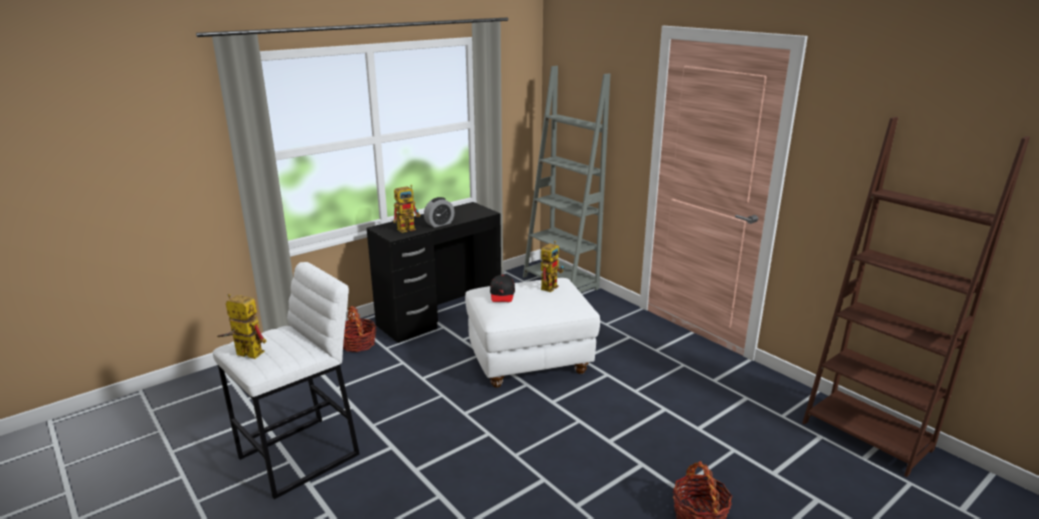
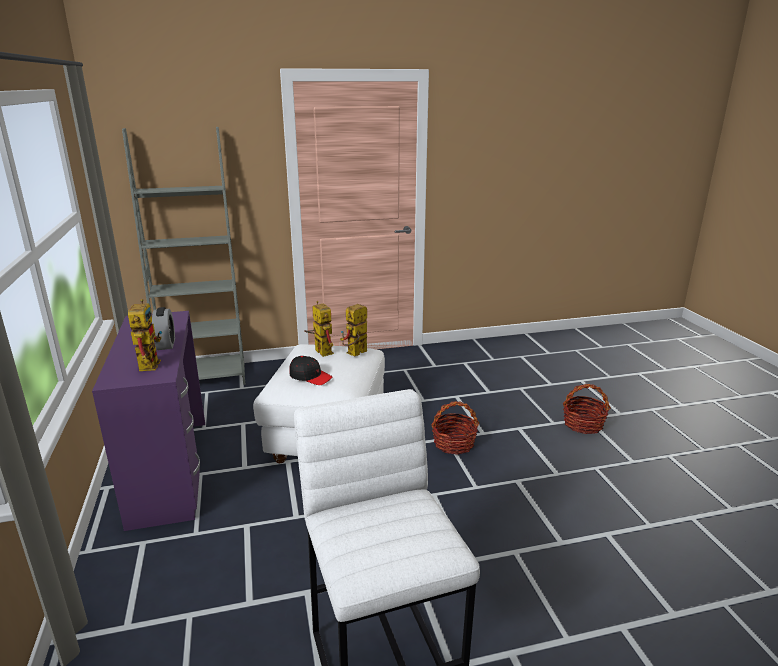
camera: 65 degrees left, 0 degrees up
toy robot [217,294,267,359] -> toy robot moved to [340,304,367,356]
basket [343,306,377,352] -> basket moved to [431,401,479,455]
black desk [367,202,501,343] -> purple desk [92,311,205,531]
brown bookcase [803,117,1030,477] -> none

